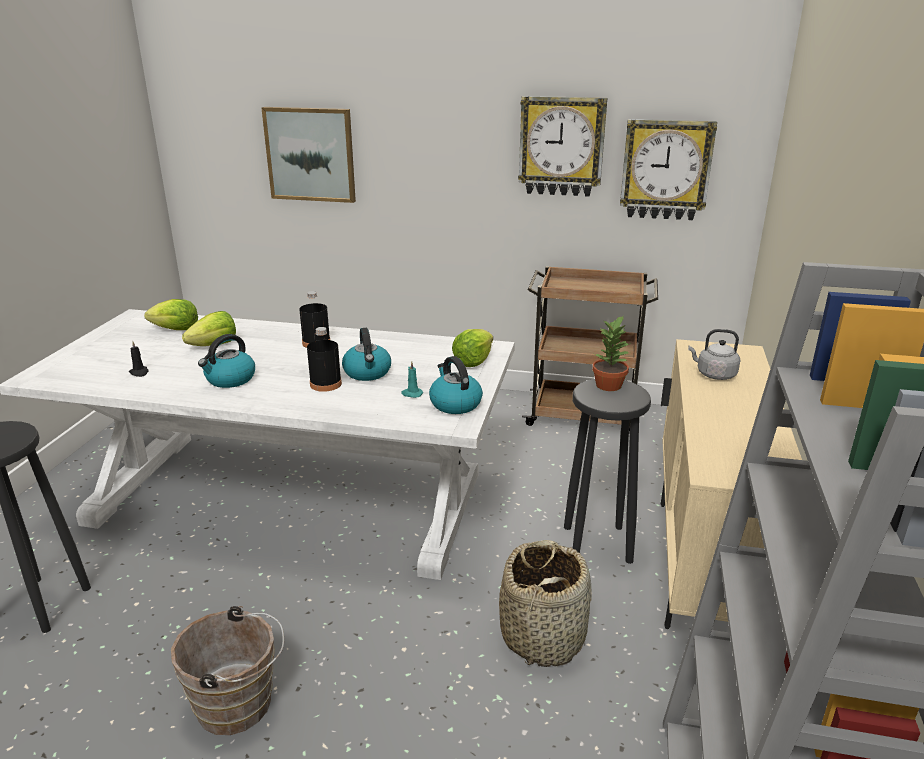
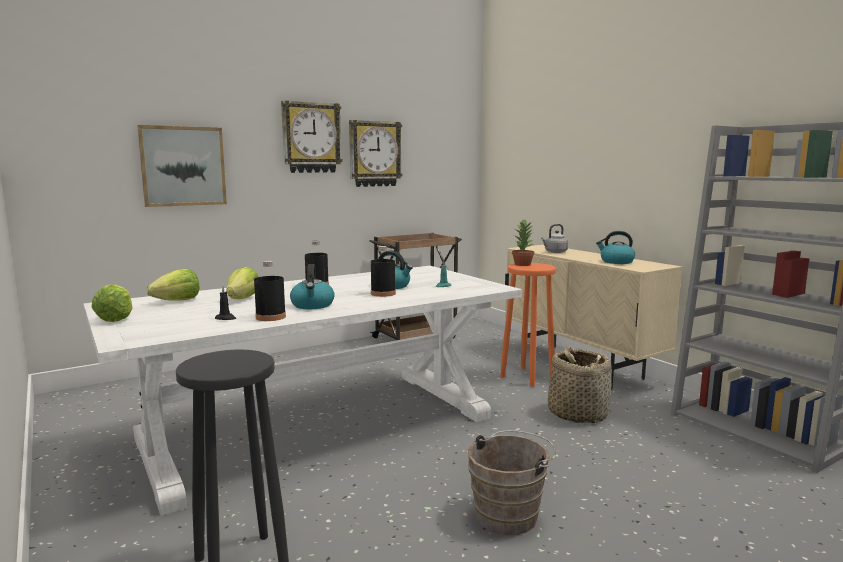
camera: 45 degrees left, 15 degrees down
kettle [429,356,483,414] -> kettle moved to [596,231,635,264]
lettuce [452,329,493,367] -> lettuce moved to [92,284,132,322]
black stool [564,379,651,564] -> orange stool [500,263,556,387]
wall clock [620,119,717,220] -> wall clock moved to [281,100,343,173]
none -> black bottle [254,261,286,321]

